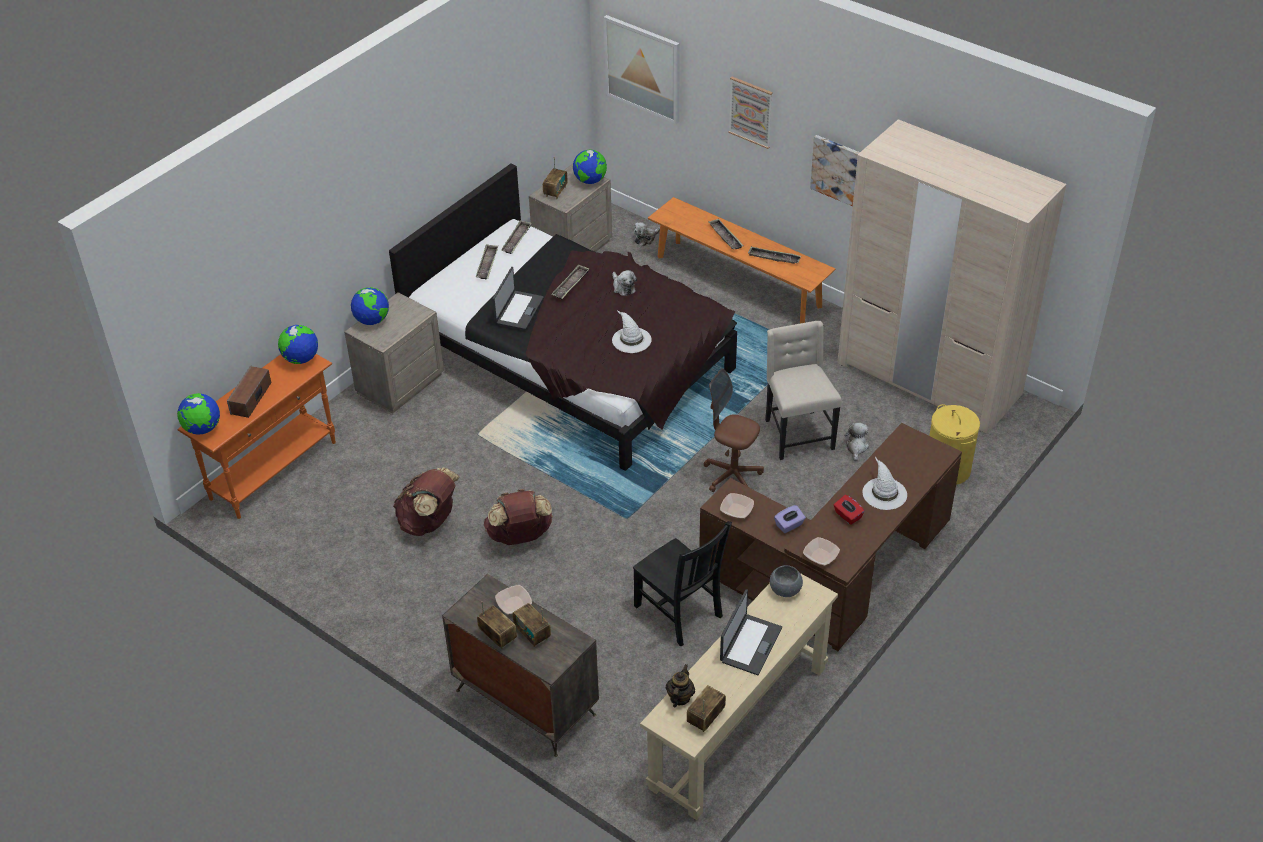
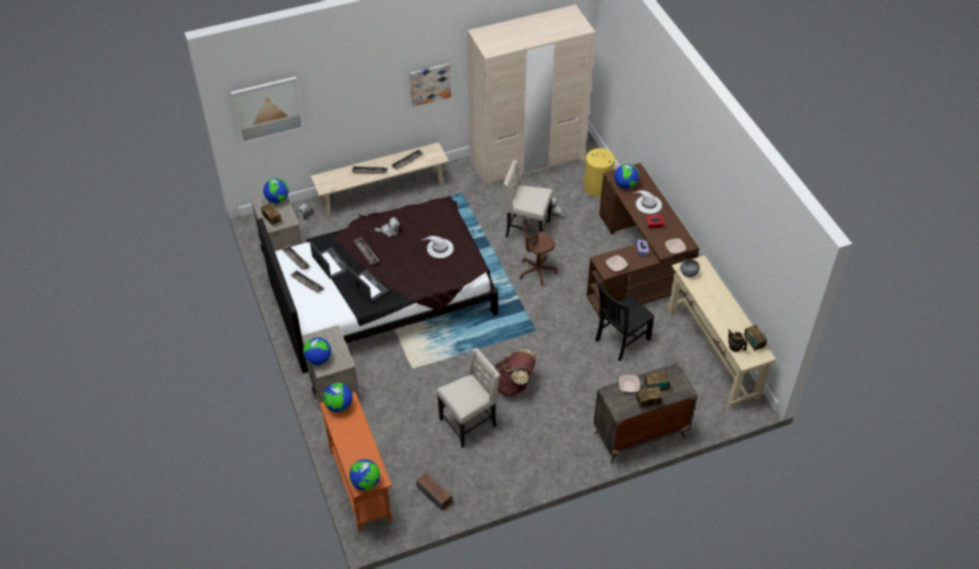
camera: 60 degrees left, 5 degrees up
speaker [227,366,271,418] -> speaker moved to [416,472,452,511]
brown backpack [393,467,460,536] -> beige chair [437,348,500,448]
black chair [633,521,732,646] -> black chair turned 150 degrees clockwise [595,283,654,361]
orange bench [648,197,835,323] -> beige bench [311,142,449,216]
laptop [720,589,782,675] -> laptop moved to [310,242,347,279]
picture [728,77,773,149] -> none
none -> globe [614,164,639,189]

